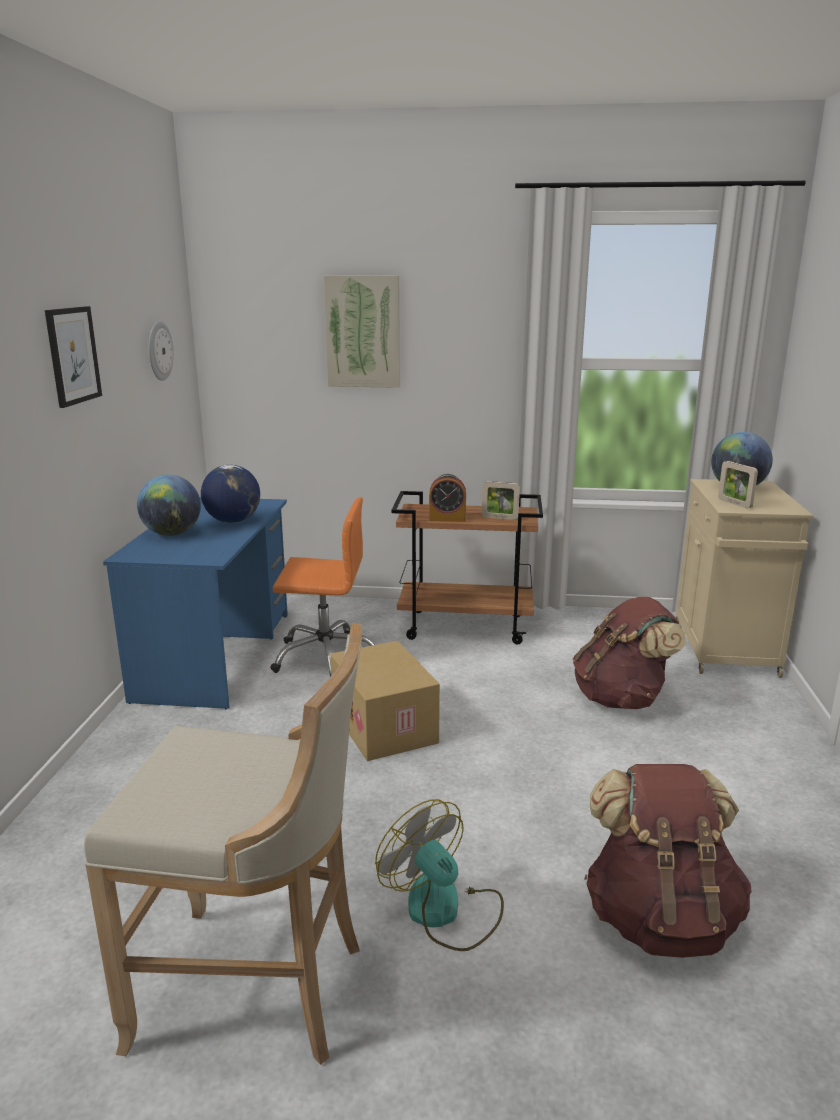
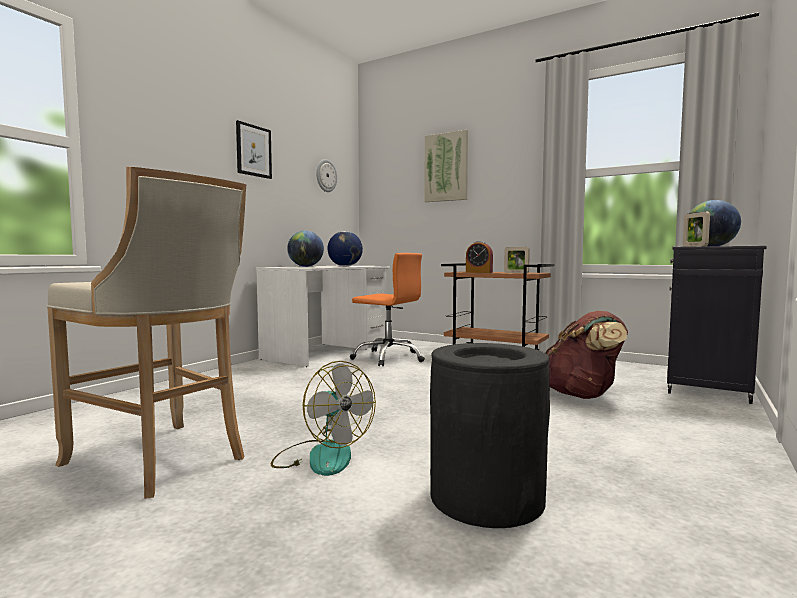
camera: 25 degrees right, 15 degrees down
blue desk [103,497,288,709] -> white desk [255,266,390,367]
cardboard box [330,641,440,761] -> none
fan [375,799,504,951] -> fan turned 150 degrees clockwise [271,361,376,476]
brown backpack [584,764,752,958] -> black trash can [430,343,550,528]
beige cabinet [676,479,813,678] -> black cabinet [667,246,767,404]

